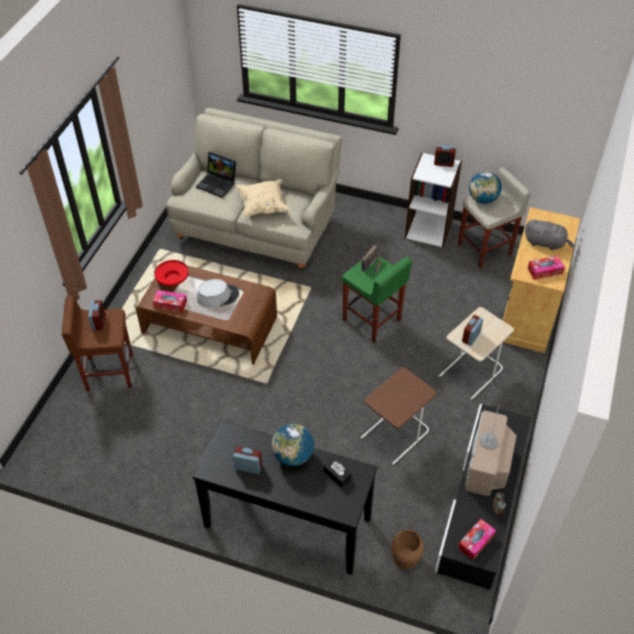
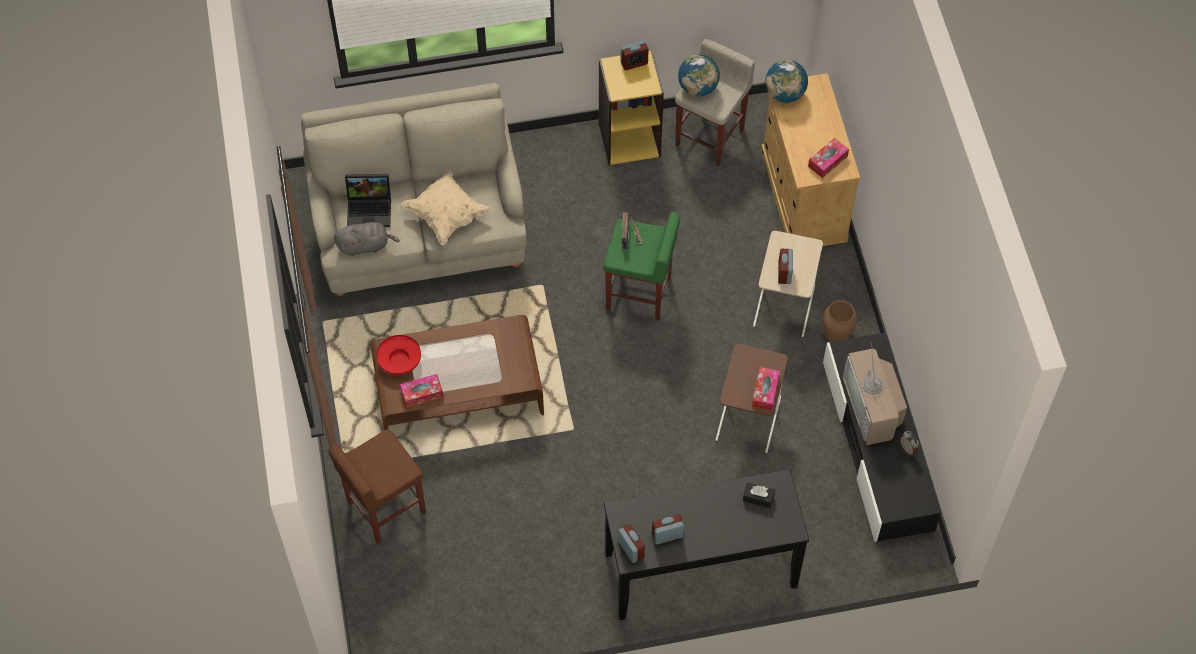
camera: 30 degrees left, 10 degrees up
alarm clock [88,300,105,330] -> alarm clock moved to [618,524,645,563]
grey hat [197,279,239,308] -> none
globe [272,424,314,466] -> globe moved to [765,60,808,103]
brown vase [391,529,424,570] -> brown vase moved to [823,300,857,342]
white bookcase [405,153,462,247] -> yellow bookcase [599,50,664,165]
tissue box [458,519,496,560] -> tissue box moved to [752,367,780,411]
grey plush toy [525,220,575,250] -> grey plush toy moved to [334,222,400,256]

